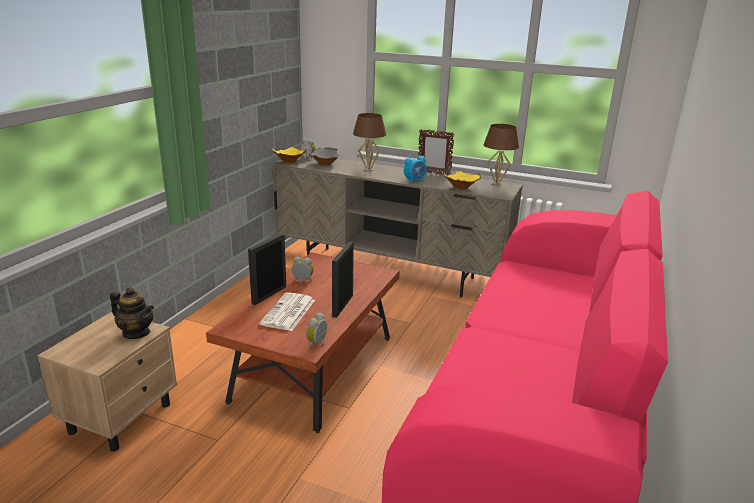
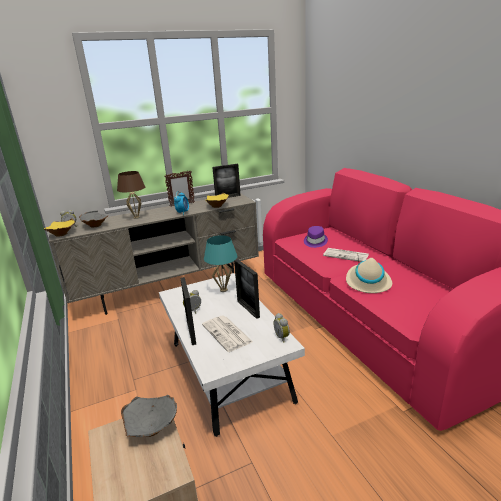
camera: 45 degrees left, 0 degrees up
teapot [110,287,154,339] -> grey bowl [121,395,177,437]
brown coffee table [206,252,400,433] -> white coffee table [159,273,305,437]
brown table lamp [484,124,519,185] -> picture frame [212,164,241,198]
none -> turquoise table lamp [204,235,237,292]
none -> purple hat [304,226,328,248]
none -> newspaper [323,248,369,262]
none -> beige hat [346,258,392,293]

